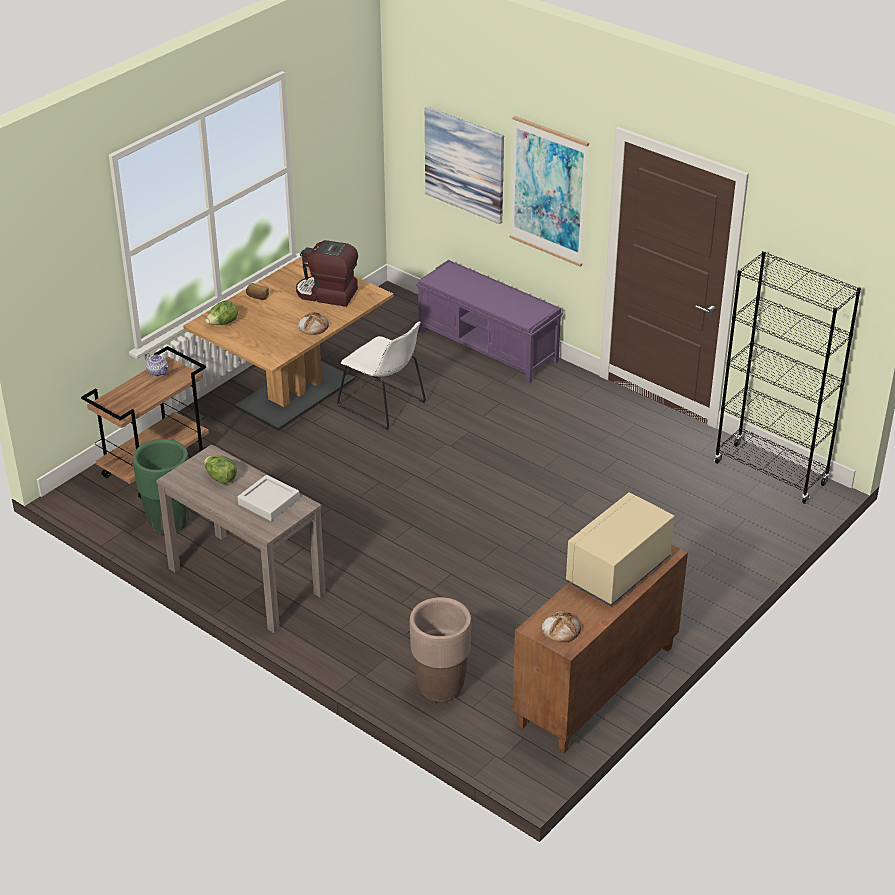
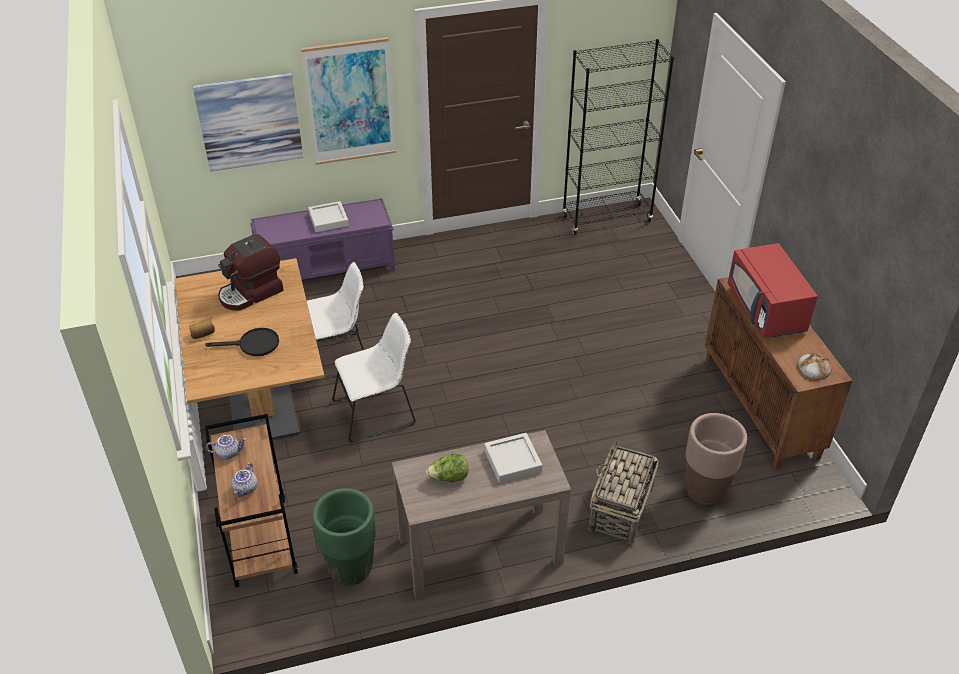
camera: 55 degrees left, 5 degrees up
lettuce [205,300,238,325] -> none
bread [298,312,329,335] -> none
beige microwave [566,492,675,606] -> red microwave [727,243,818,338]
none -> black frying pan [205,328,279,356]
none -> teapot [232,463,257,497]
none -> grey tray [308,201,349,232]
none -> white chair [332,313,416,443]
none -> basket [588,442,659,544]

